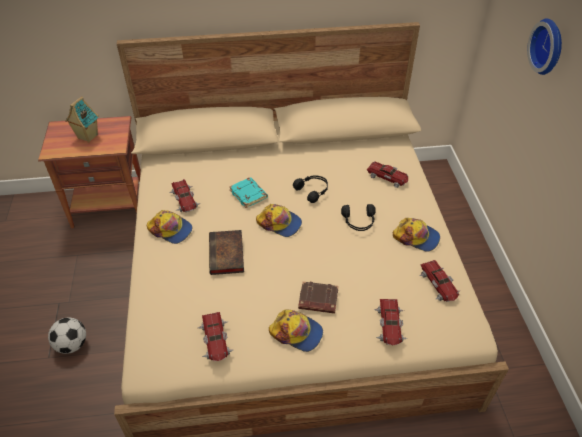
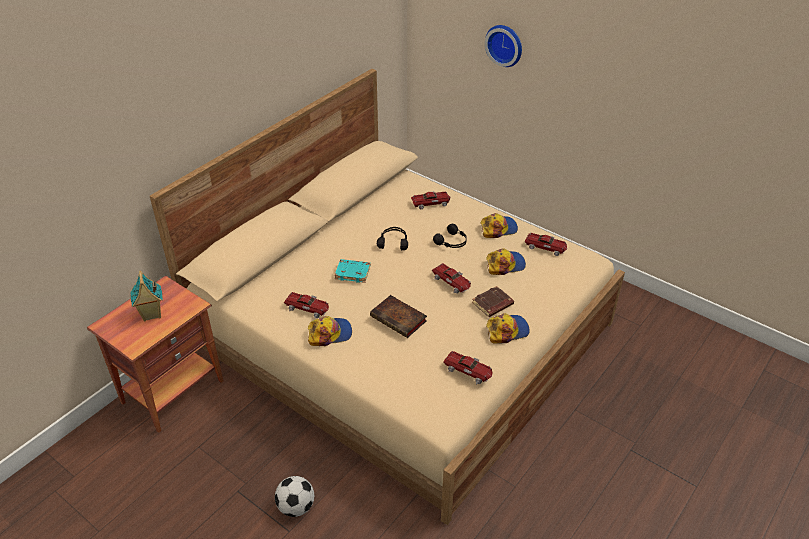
camera: 45 degrees left, 5 degrees down
cap [256,204,302,237] -> cap moved to [486,248,526,275]
toy car [374,299,408,345] -> toy car moved to [432,263,471,293]

